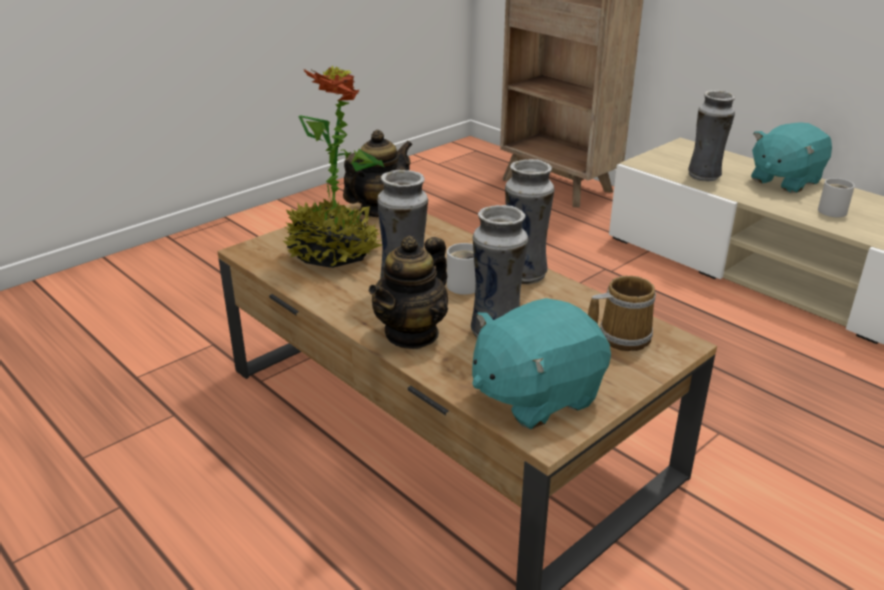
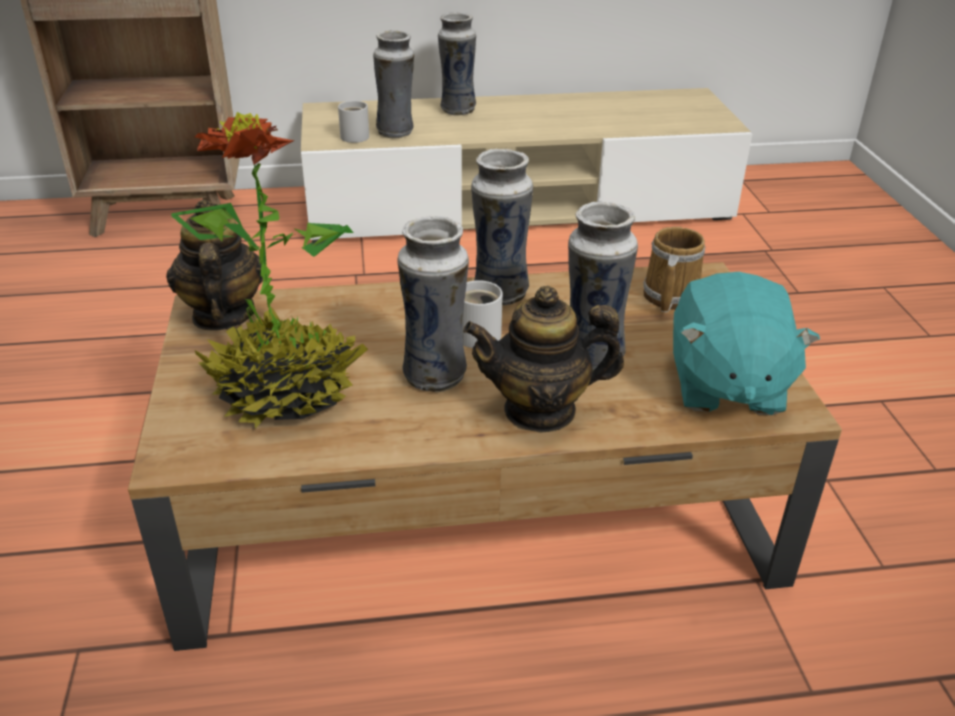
camera: 55 degrees left, 5 degrees up
teapot [369,235,448,349] -> teapot turned 105 degrees clockwise [463,286,624,433]
turquoise plush toy [751,122,832,193] -> vase [438,13,476,116]
white mug [818,178,855,217] -> white mug moved to [338,101,369,143]

